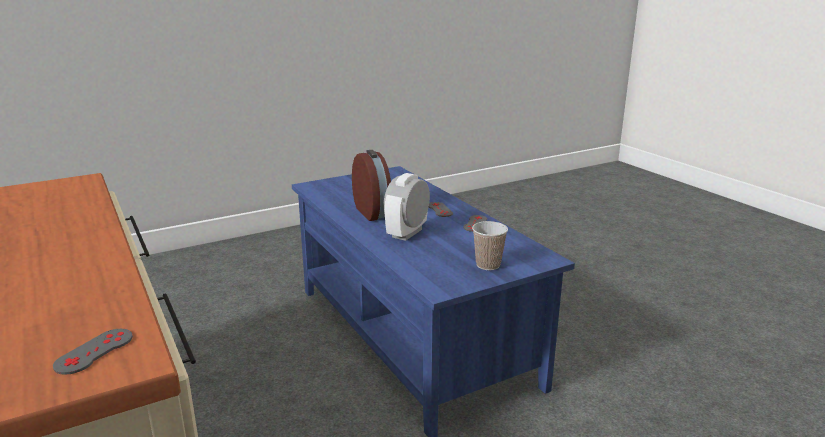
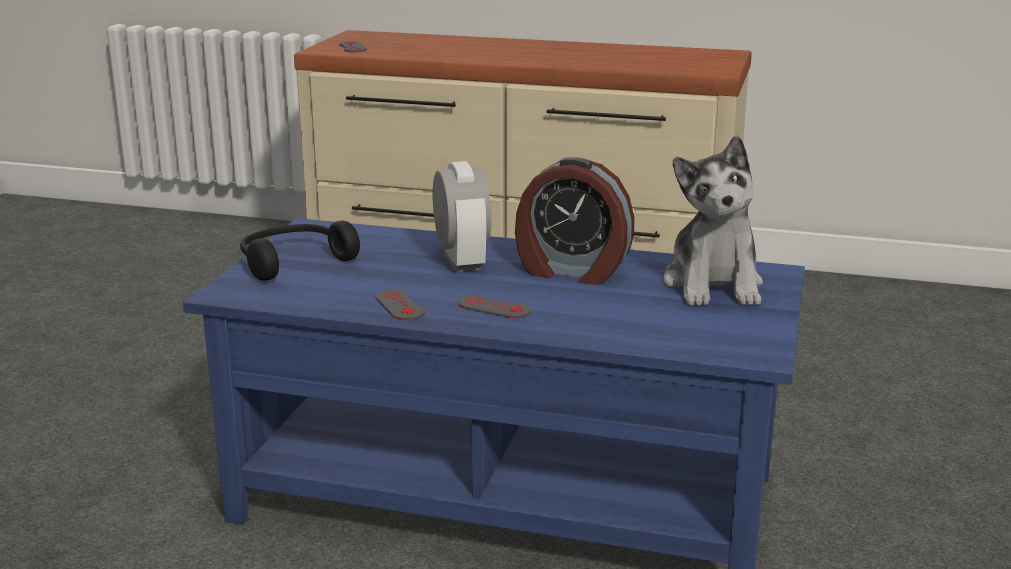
camera: 135 degrees right, 0 degrees up
cup [472,221,508,270] -> black headphones [240,221,360,281]
none -> plush toy [664,136,763,306]

